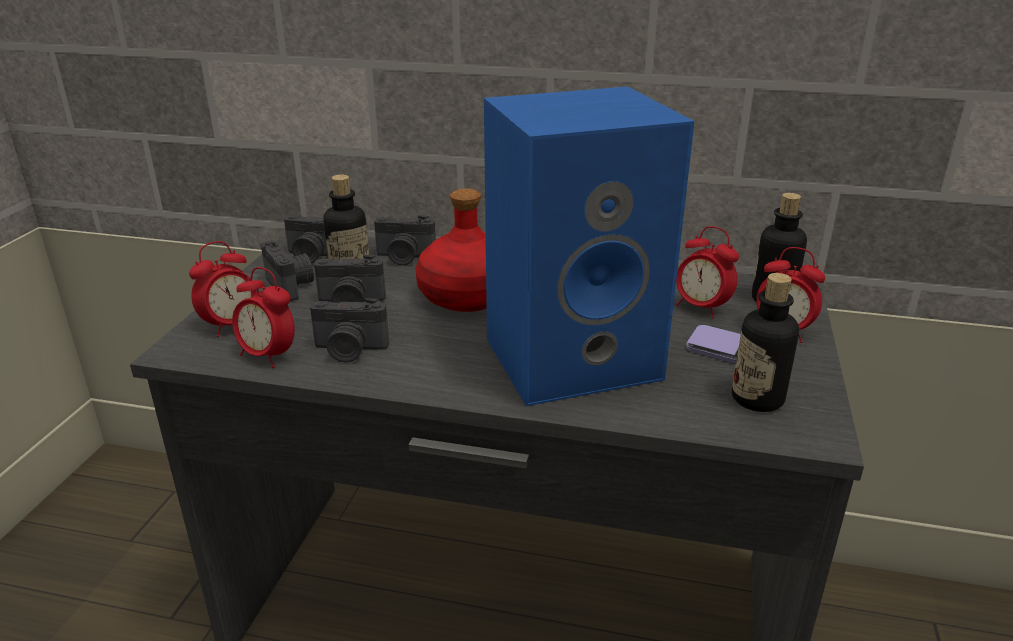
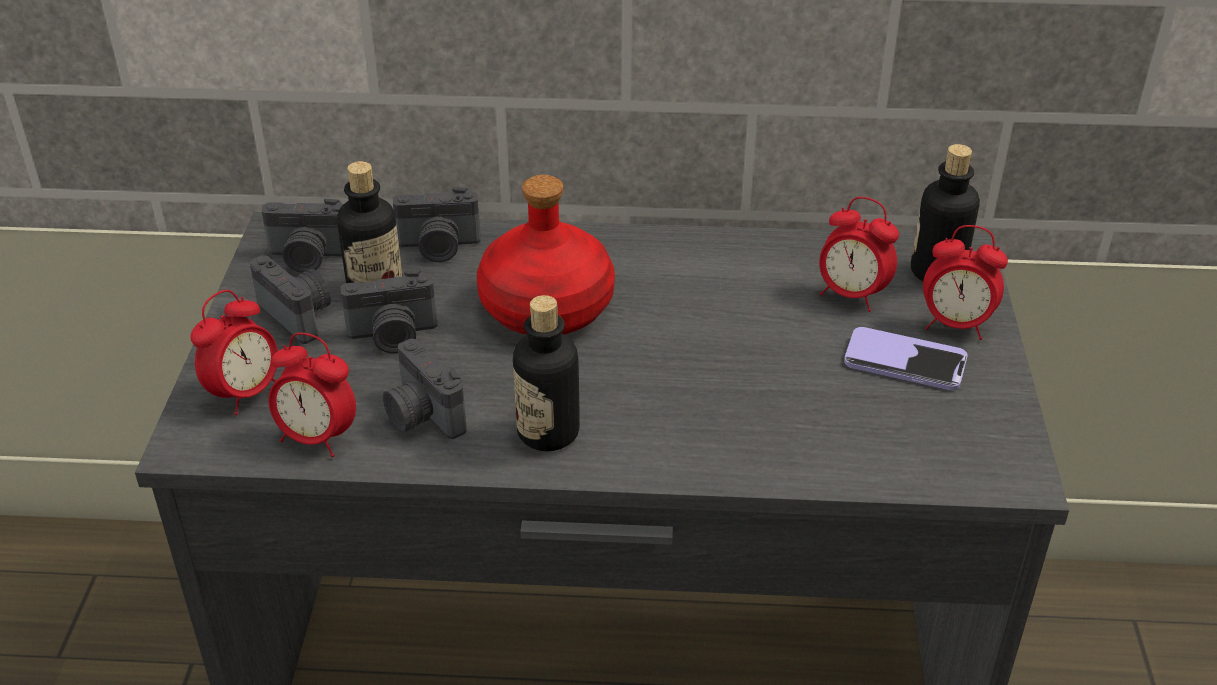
camera: 10 degrees left, 10 degrees up
camera [310,298,389,363] -> camera turned 60 degrees clockwise [383,339,467,439]
blue speaker [484,87,695,406] -> none
bottle [732,273,799,412] -> bottle moved to [513,295,580,451]

